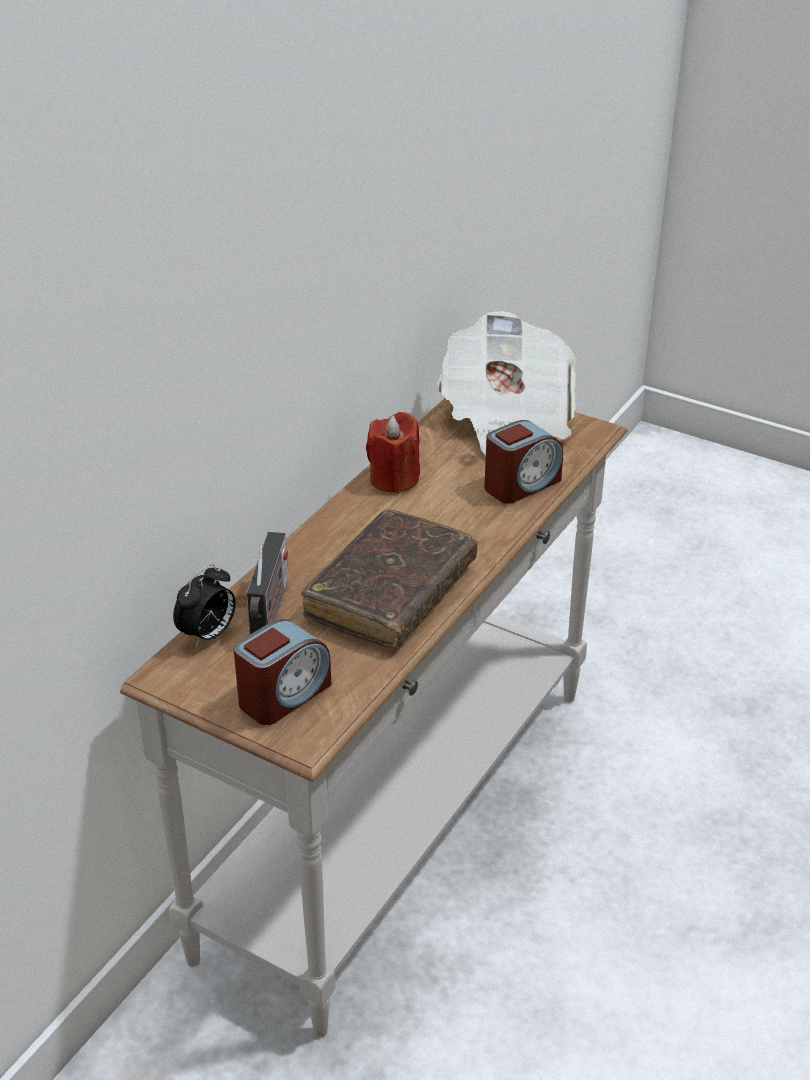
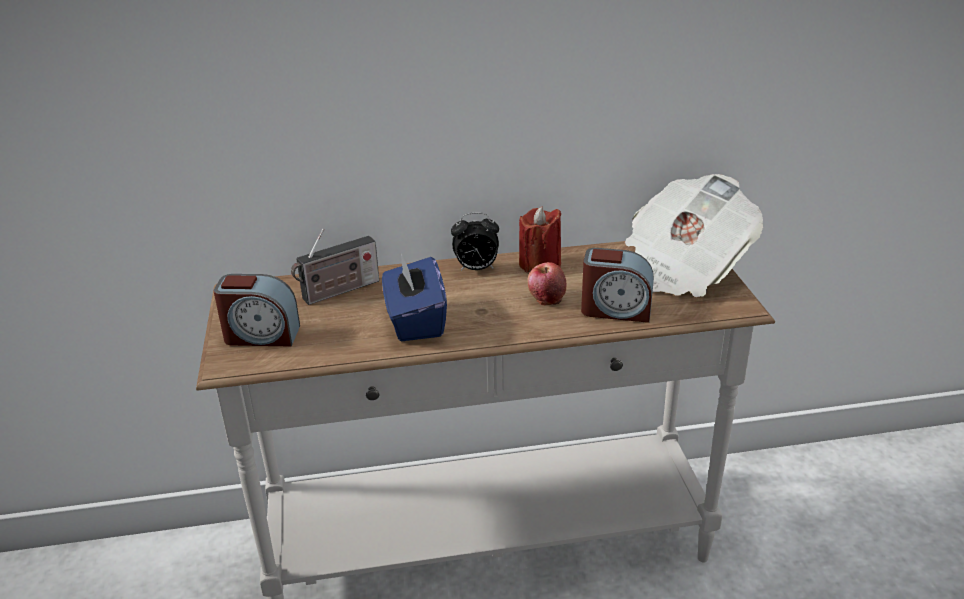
camera: 50 degrees right, 5 degrees down
alarm clock [173,564,236,648] -> alarm clock moved to [451,212,499,271]
brown book [301,509,478,648] -> blue tissue box [382,254,447,341]
none -> apple [528,262,566,305]

